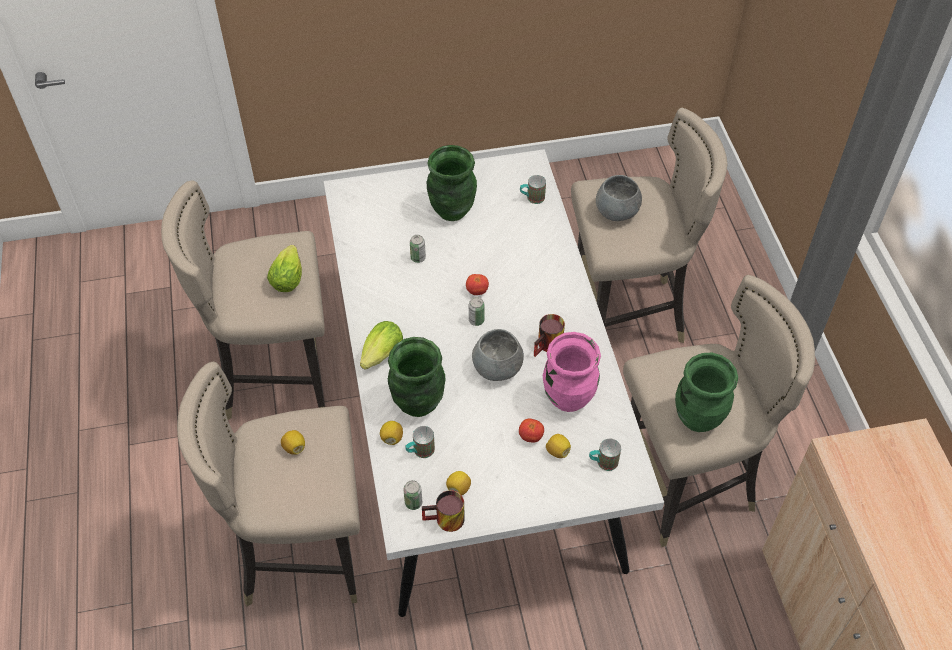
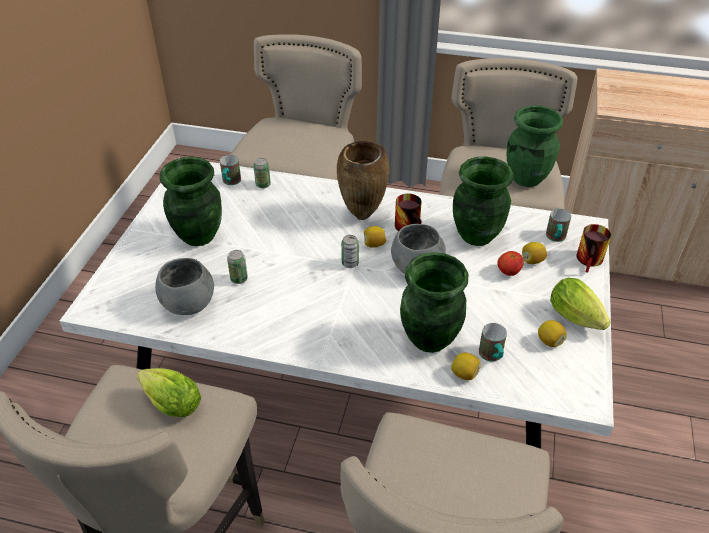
camera: 65 degrees left, 10 degrees down
lemon [281,430,305,455] -> lemon moved to [364,226,387,248]
lettuce [360,321,403,370] -> lettuce moved to [550,278,611,330]
can [403,480,422,510] -> can moved to [253,158,271,189]
mug [422,490,465,532] -> mug moved to [576,224,611,273]
tomato [466,274,489,295] -> none
pink vase [543,332,601,412] -> green vase [453,156,514,246]
grey bowl [596,175,642,221] -> grey bowl moved to [155,258,214,315]
none -> brown vase [337,141,389,220]

